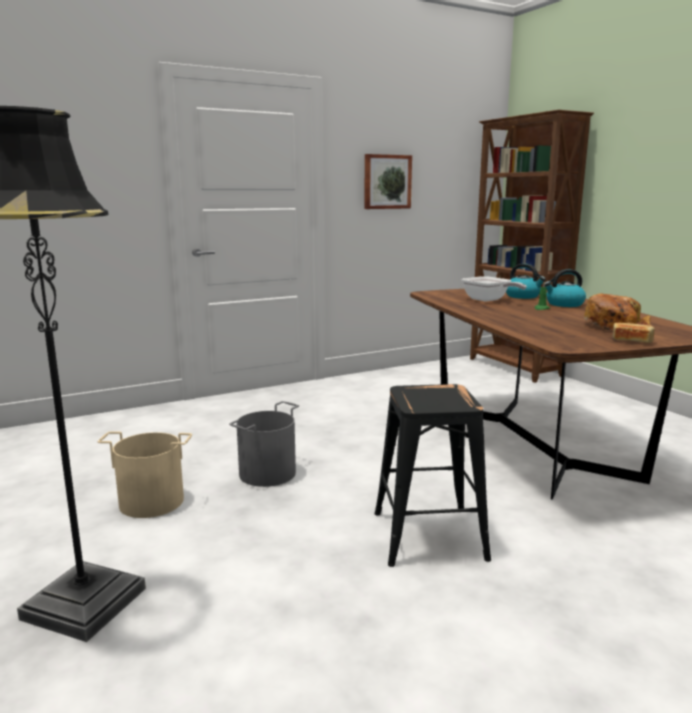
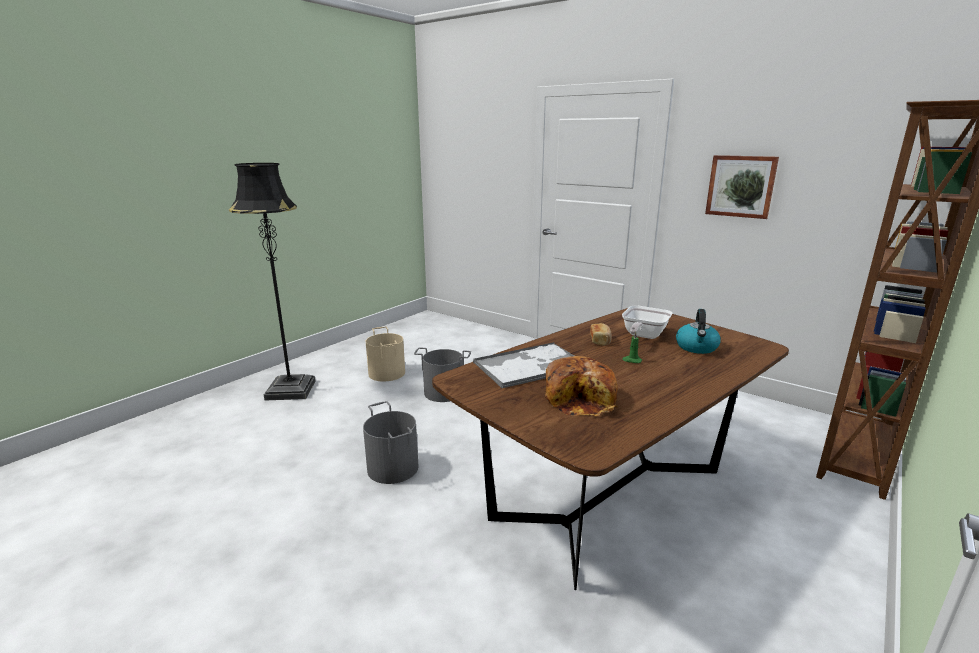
camera: 65 degrees right, 5 degrees up
black stool [375,384,491,567] -> grey bucket [363,401,418,484]
kettle [545,269,586,307] -> none
bread [612,323,655,343] -> bread moved to [590,323,612,346]
none -> tray [473,342,574,389]

